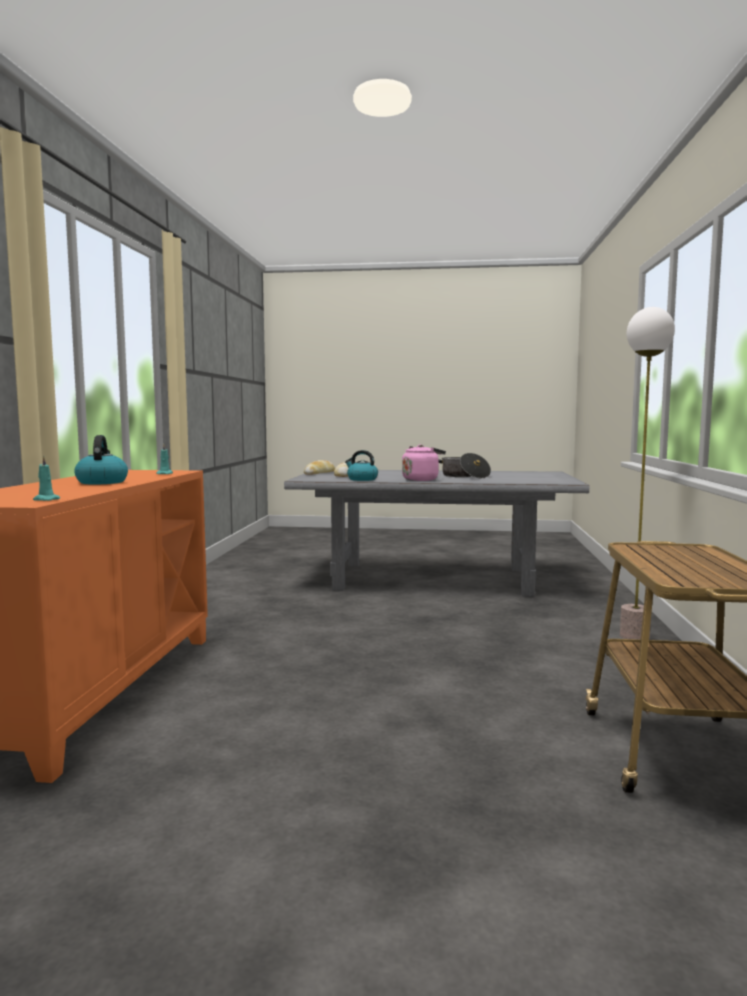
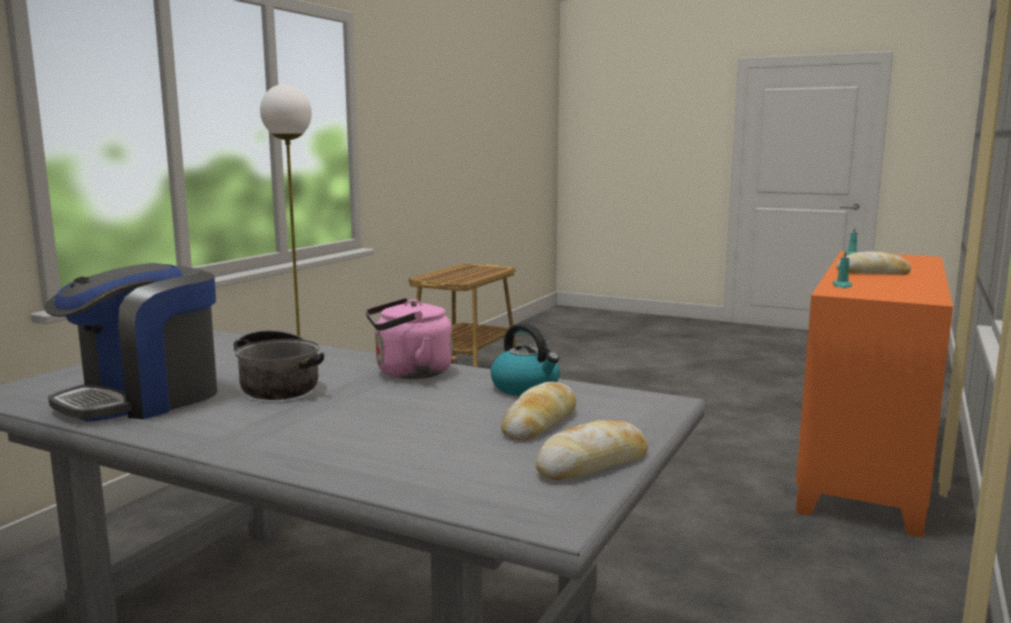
camera: 160 degrees left, 5 degrees up
kettle [74,435,128,485] -> bread [836,251,911,275]
none -> coffee machine [45,263,217,422]

